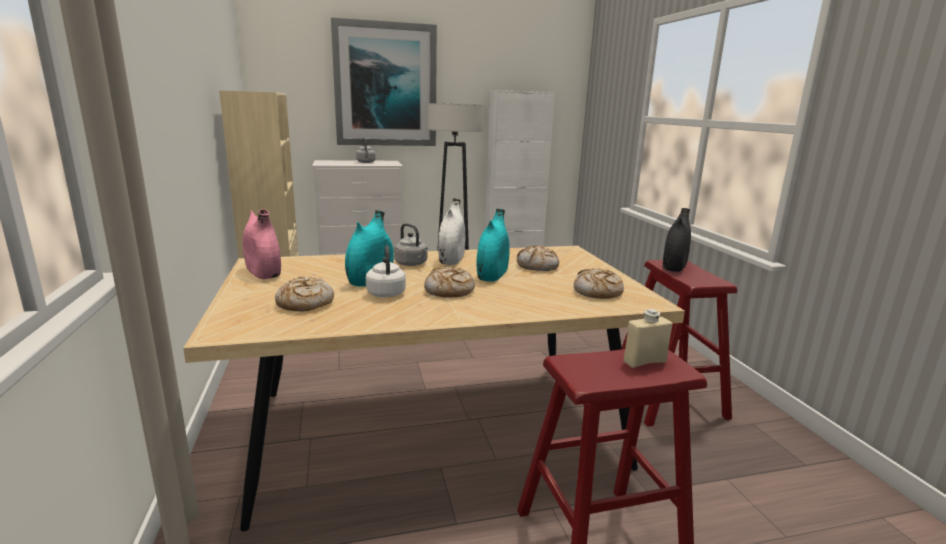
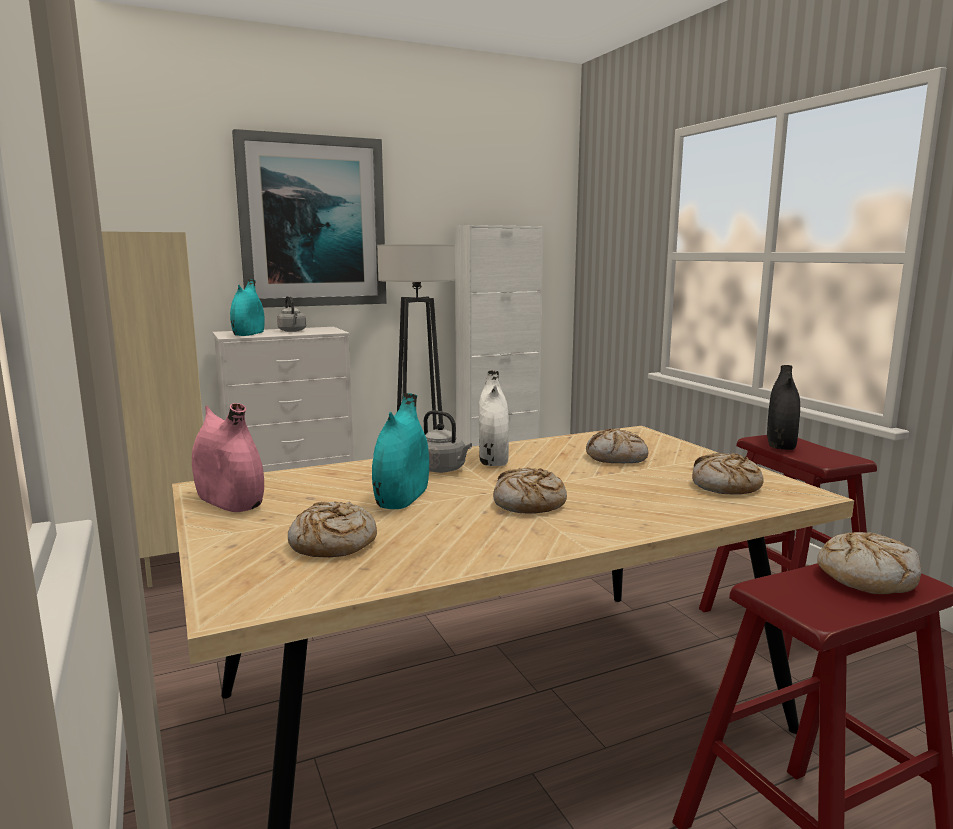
camera: 10 degrees left, 5 degrees down
white kettle [366,246,406,297] -> none
turquoise vase [476,209,510,282] -> turquoise vase moved to [230,279,265,336]
beige bottle [624,309,672,368] -> bread [817,532,921,594]

